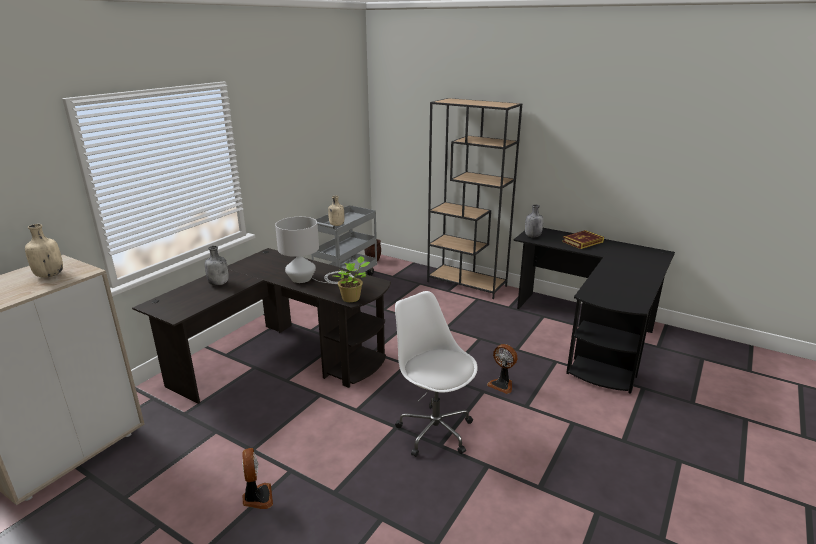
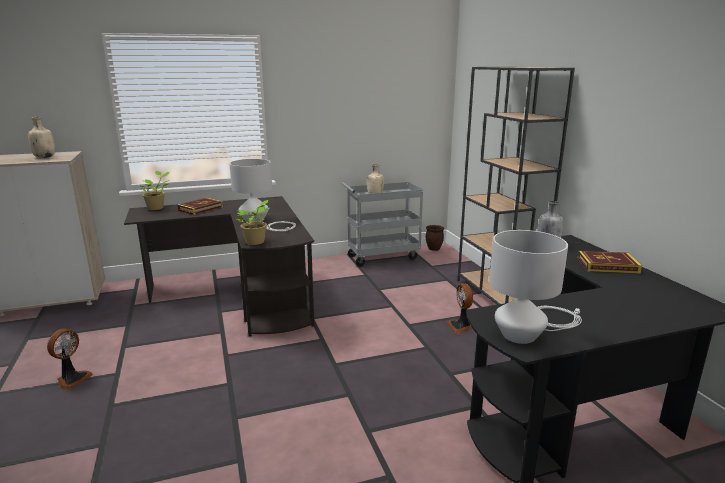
camera: 40 degrees right, 5 degrees down
grey bottle [205,246,229,286] -> book [177,198,223,215]
white office chair [395,291,478,457] -> none
fan [487,344,517,394] -> fan moved to [447,283,473,333]
none -> potted plant [140,171,170,210]
none -> white table lamp [489,230,582,344]

